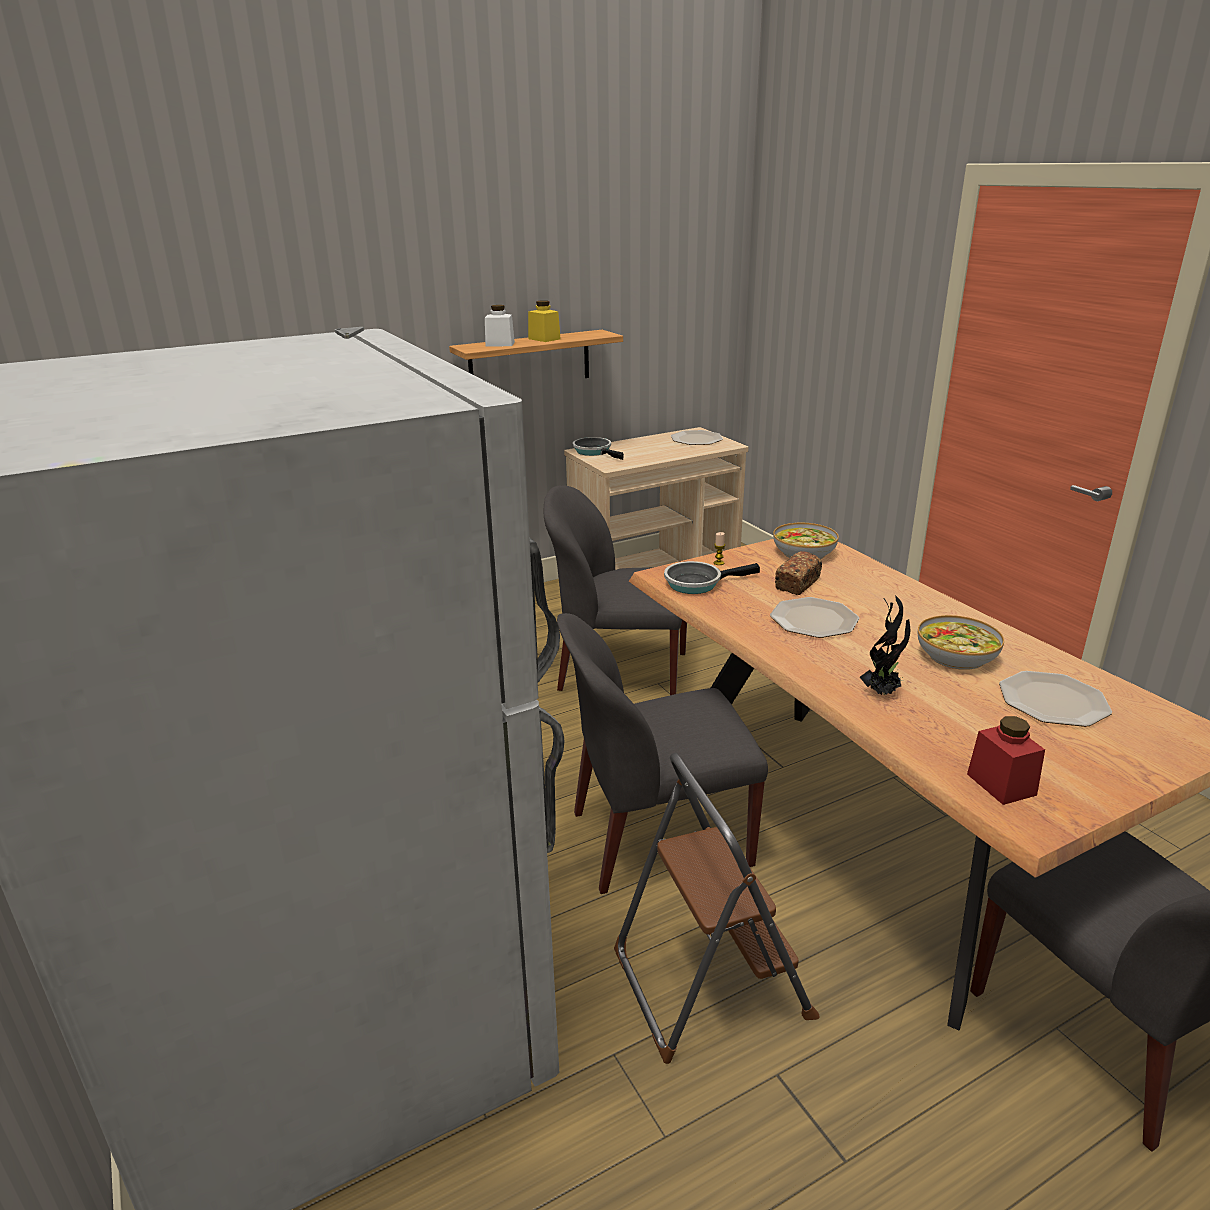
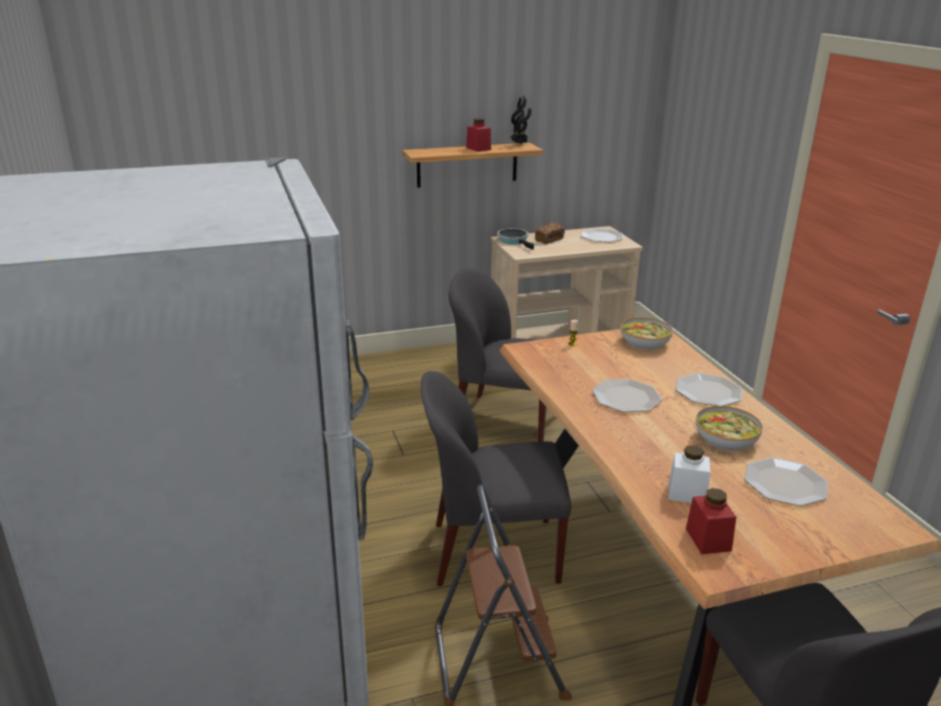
camera: 10 degrees right, 0 degrees up
white jar [485,305,515,346] -> white jar moved to [668,445,710,503]
yellow jar [528,300,561,342] -> red jar [466,118,491,152]
frying pan [664,561,760,594] -> none
bread [775,551,822,595] -> bread moved to [535,223,565,244]
potted plant [860,595,910,695] -> potted plant moved to [511,95,531,145]
none -> plate [675,373,743,406]

